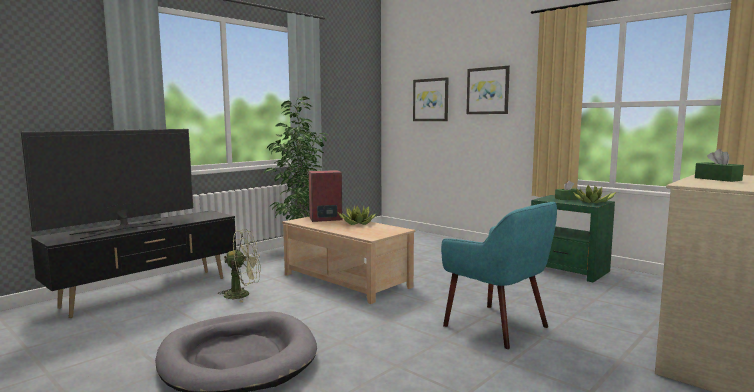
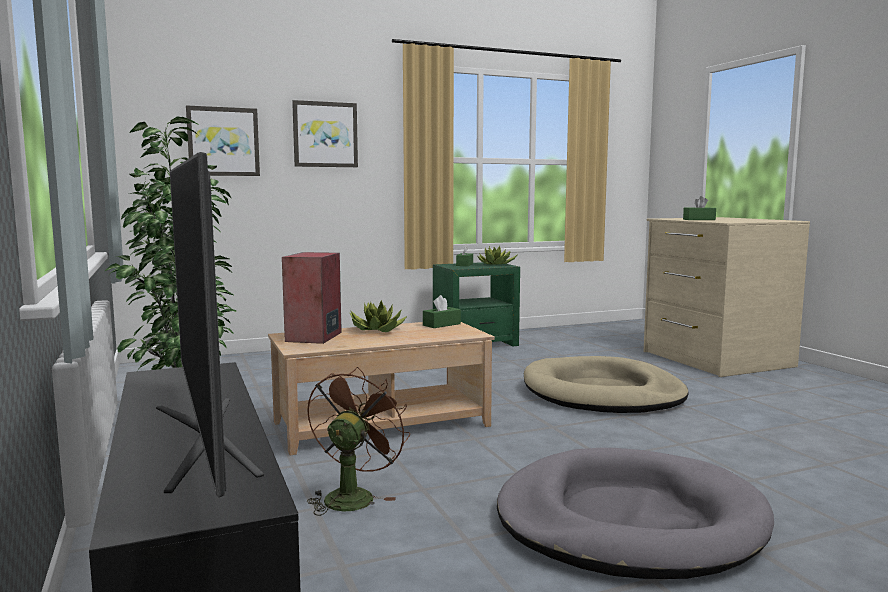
camera: 65 degrees left, 0 degrees up
green fan [219,229,261,303] -> brown fan [307,367,410,516]
turquoise armchair [441,202,557,349] -> beige dog bed [524,356,689,413]
none -> green tissue box [423,295,461,328]

